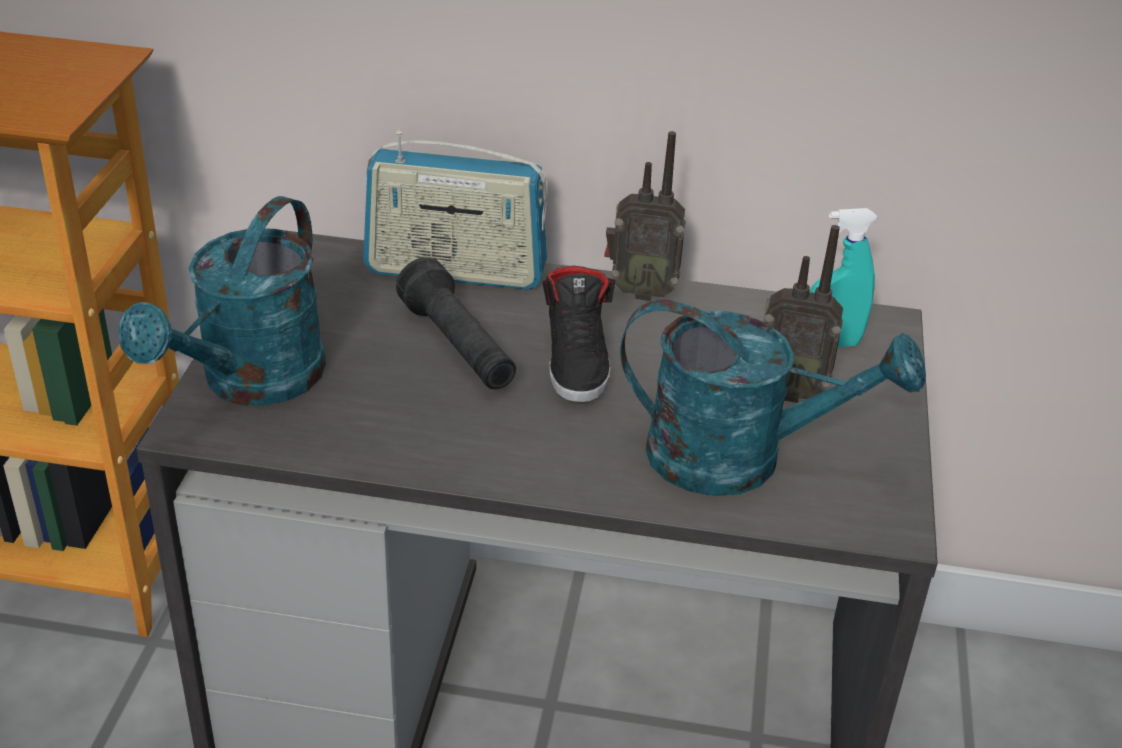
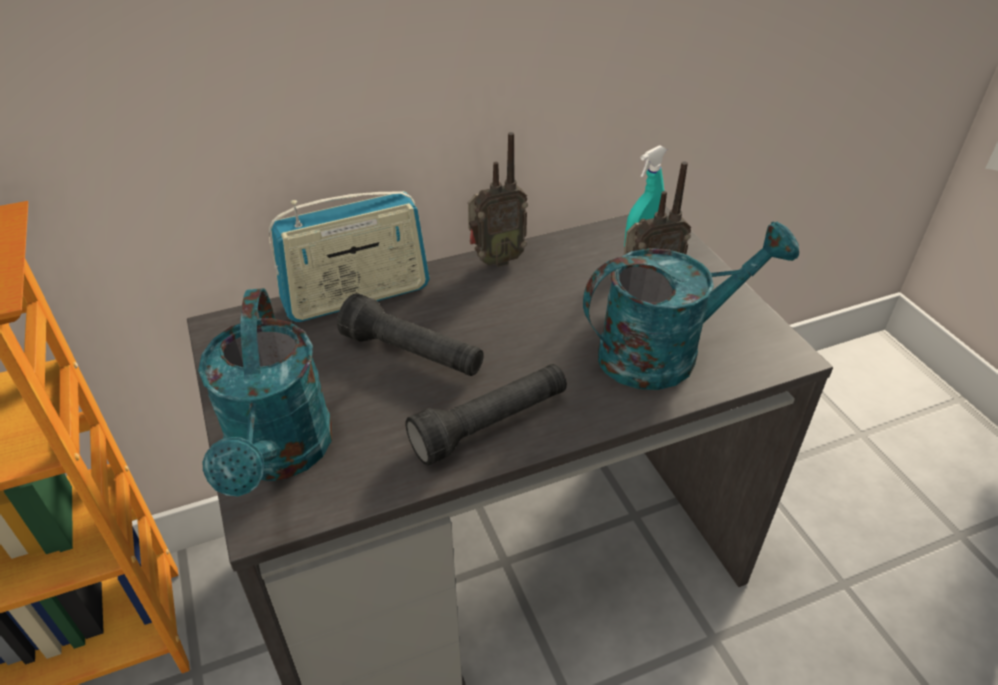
camera: 30 degrees left, 5 degrees up
black shoe [542,266,615,403] -> none
none -> black flashlight [405,364,567,466]

